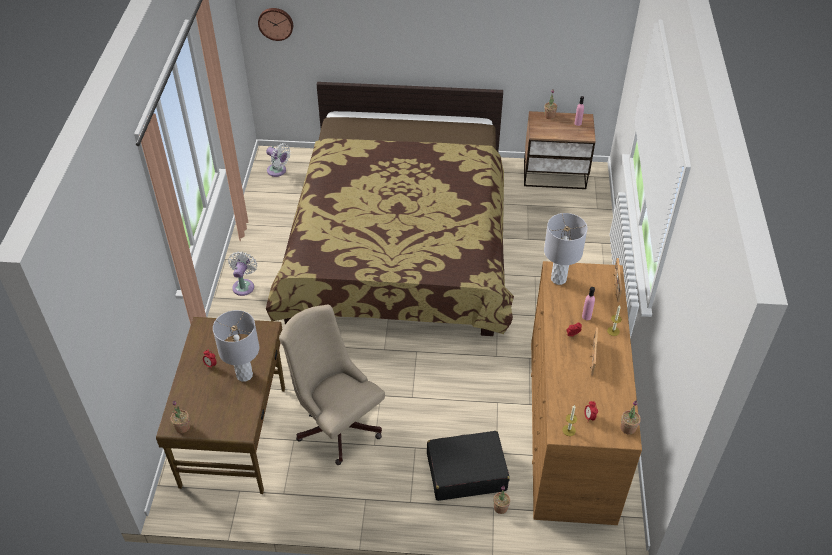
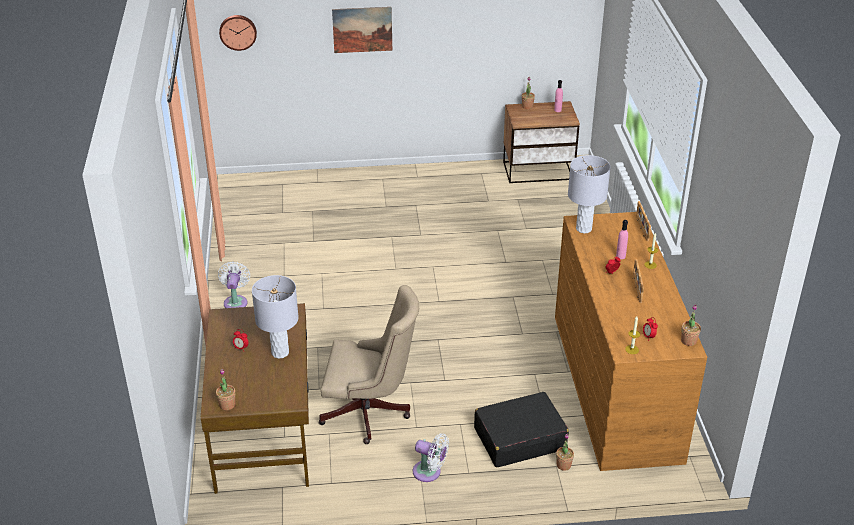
camera: 10 degrees left, 10 degrees down
bed [266,82,514,336] -> none
white fan [266,143,291,177] -> white fan moved to [413,434,449,482]
beige office chair [279,305,385,465] -> beige office chair turned 150 degrees clockwise [319,285,419,444]
none -> picture [332,7,392,53]

